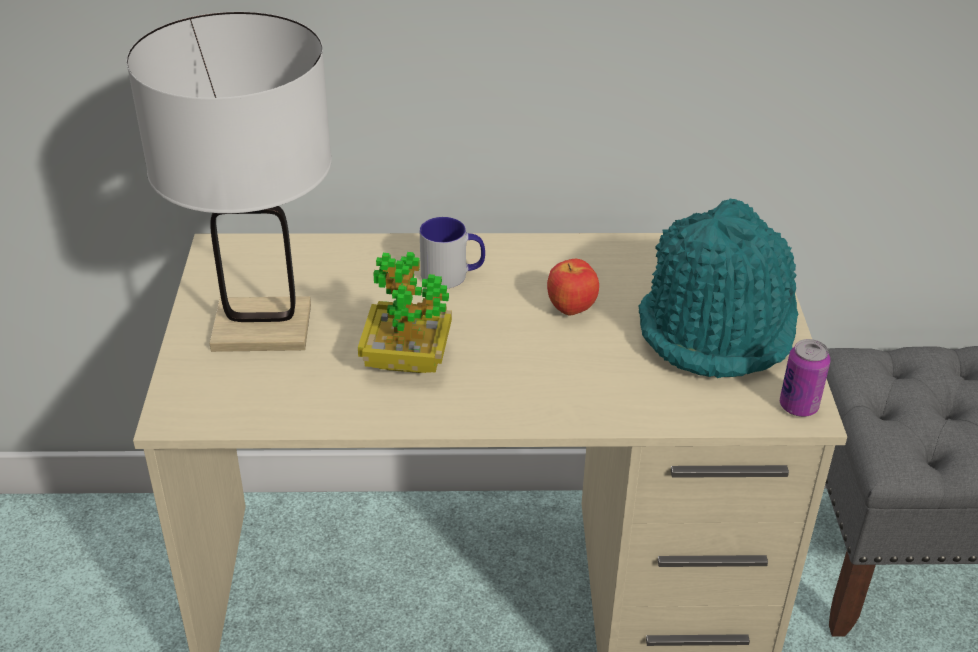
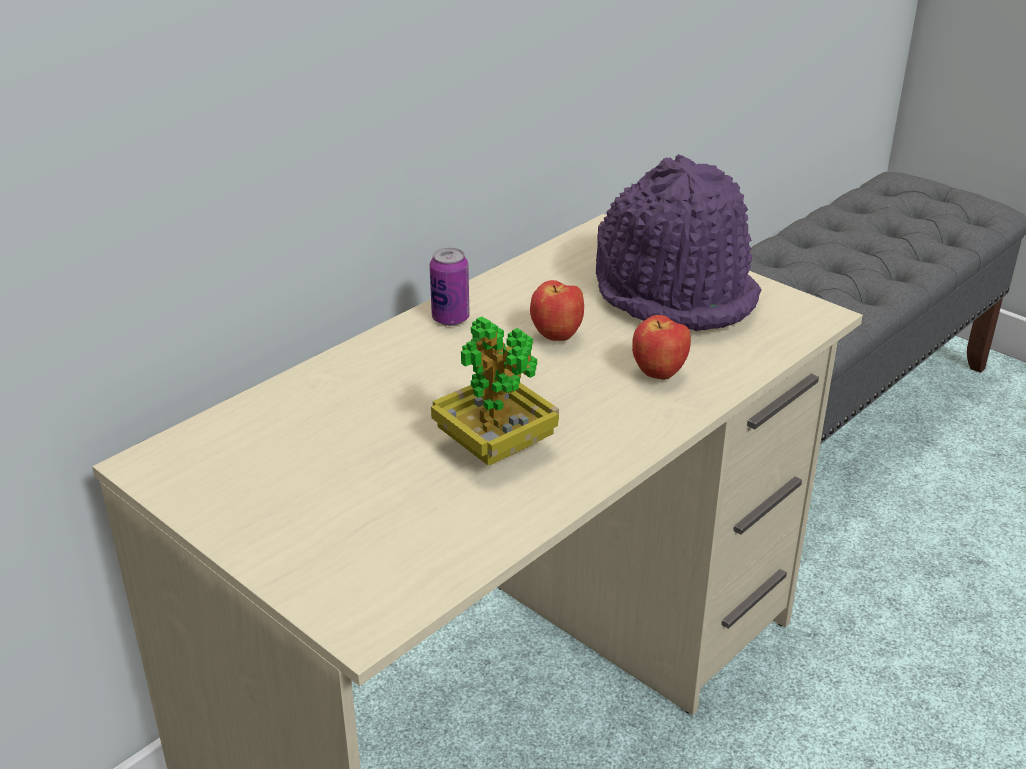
camera: 45 degrees left, 5 degrees down
white table lamp [126,12,332,352] -> none
mug [420,217,485,288] -> none
turquoise hat [638,199,798,378] -> purple hat [596,154,762,331]
can [780,339,830,417] -> can moved to [430,248,470,326]
none -> apple [632,315,691,380]

